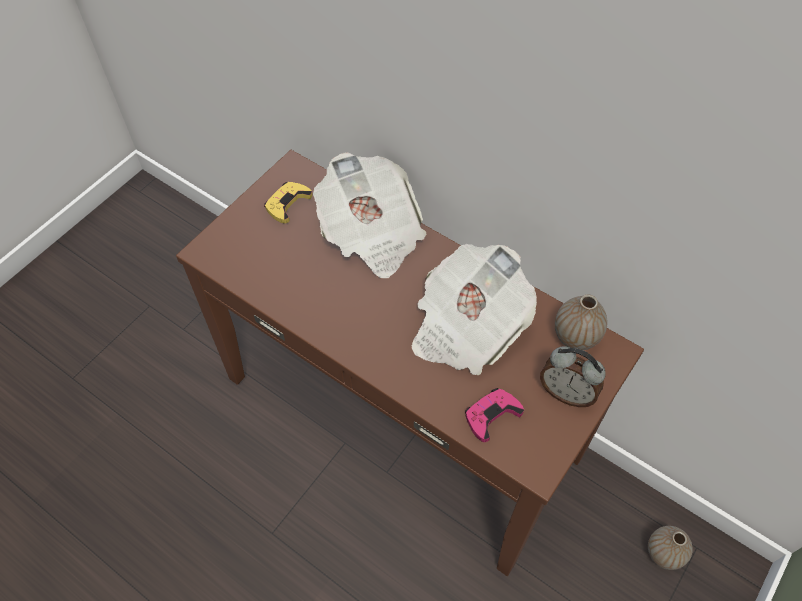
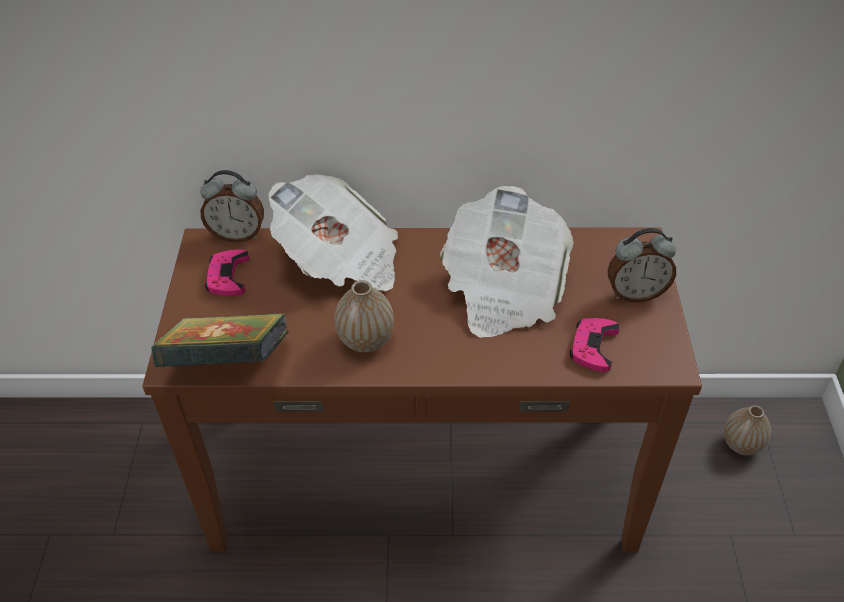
camera: 35 degrees left, 10 degrees down
yellow game controller [264,182,312,224] -> pink game controller [205,249,250,296]
vase [555,295,607,350] -> vase moved to [335,280,394,352]
none -> book [151,313,289,367]
none -> alarm clock [200,170,264,243]

